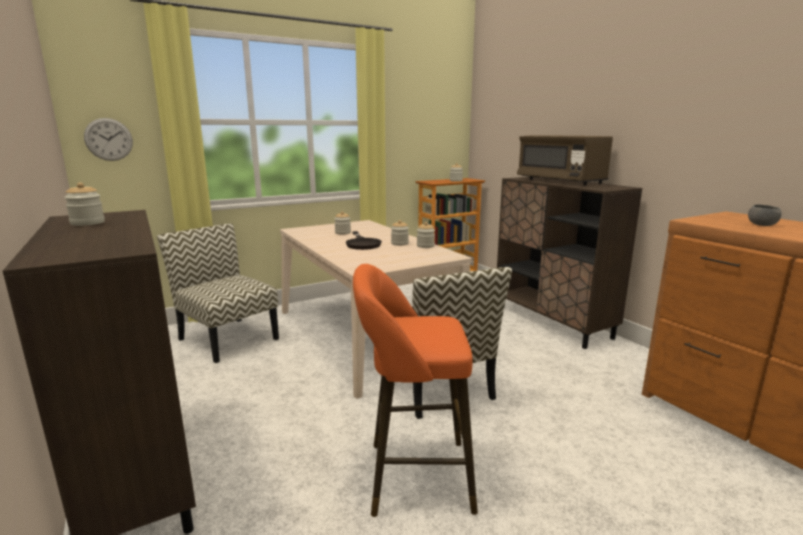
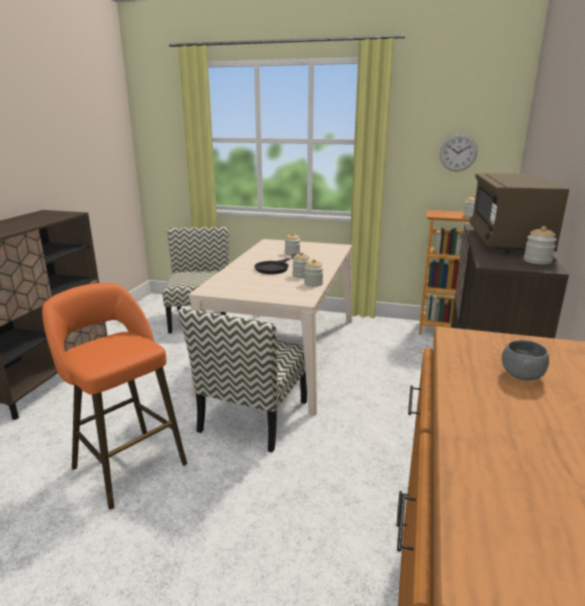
camera: 45 degrees right, 5 degrees up
jar [64,182,105,226] -> jar moved to [524,226,557,265]
wall clock [84,118,133,161] -> wall clock moved to [440,134,477,171]

